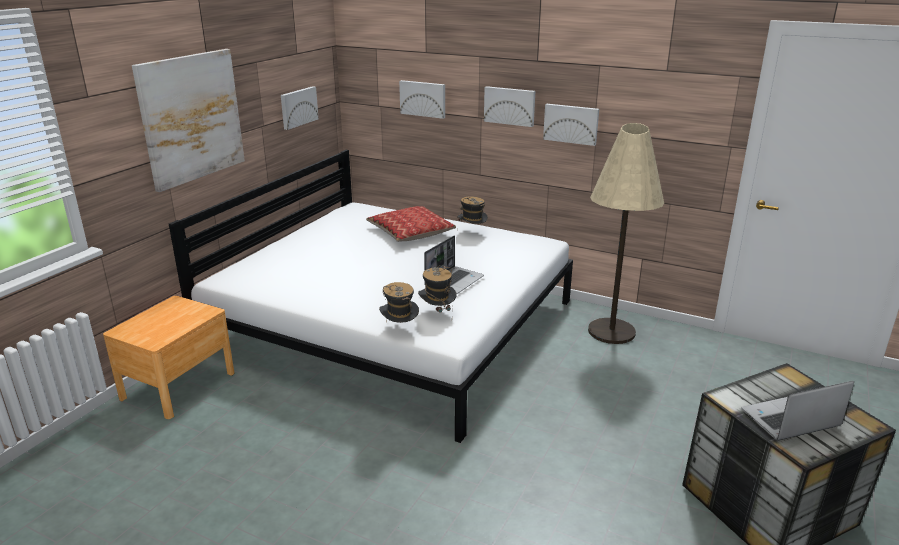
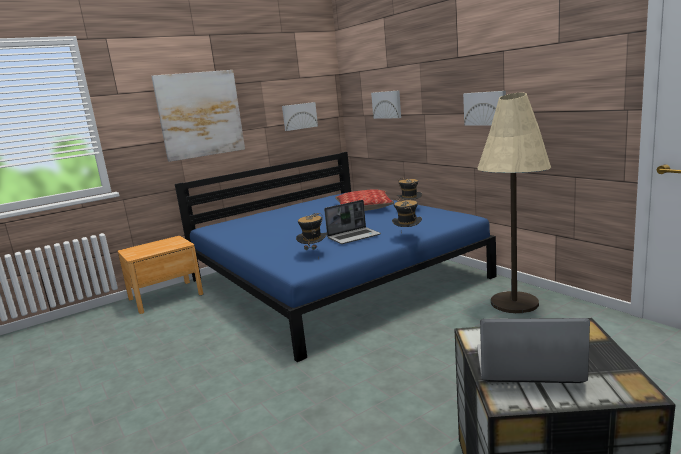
camera: 30 degrees right, 10 degrees down
white bed [169,150,573,443] -> blue bed [175,152,497,362]
hat [379,282,419,323] -> hat moved to [392,199,422,232]
picture [484,86,535,127] -> none

